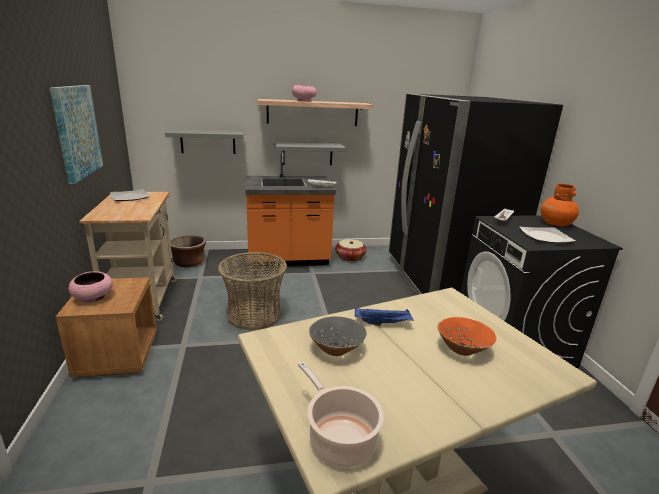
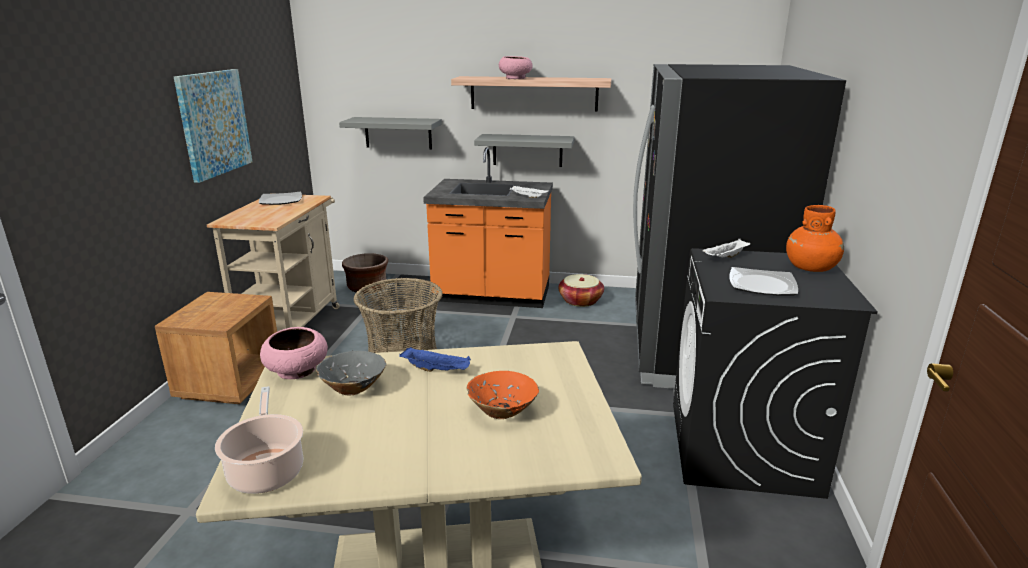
camera: 20 degrees right, 0 degrees up
pink bowl [69,271,113,303] -> pink bowl moved to [260,327,328,379]

